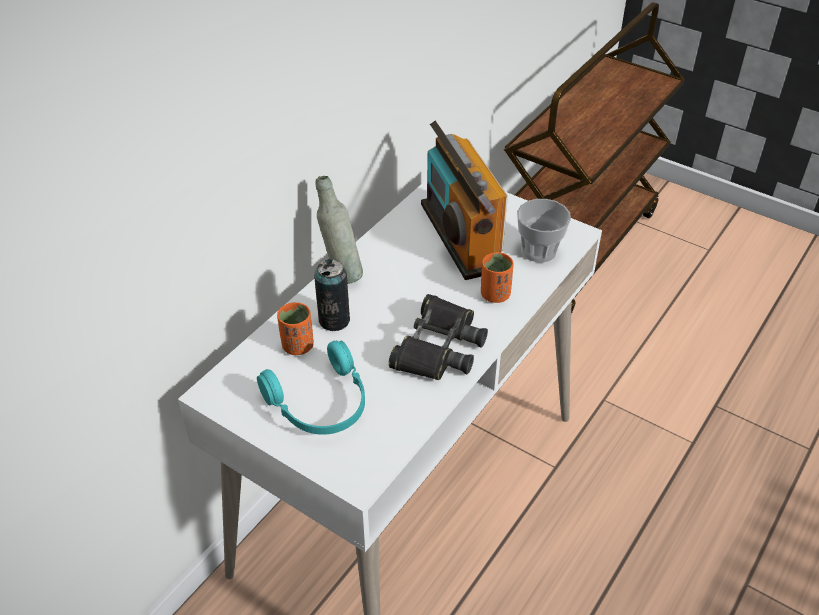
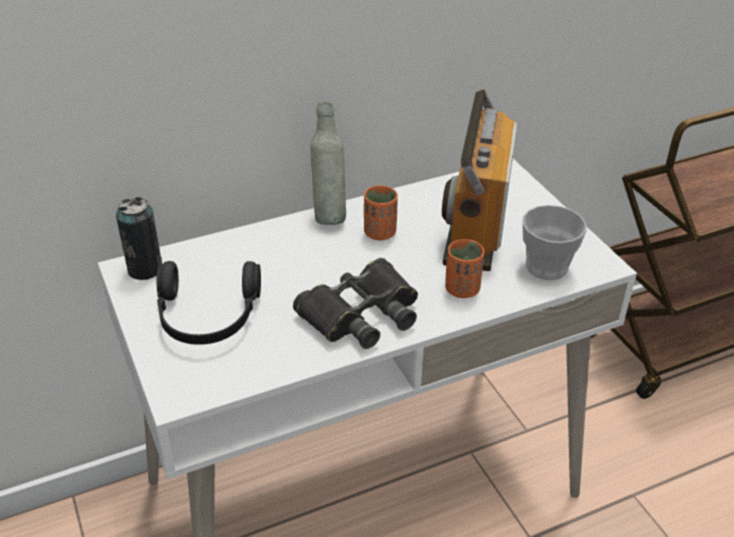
camera: 30 degrees right, 5 degrees down
turquoise headphones [257,340,365,435] -> black headphones [156,261,261,345]
orange cup [277,302,314,355] -> orange cup moved to [364,185,398,241]
can [314,259,350,331] -> can moved to [116,197,162,280]

